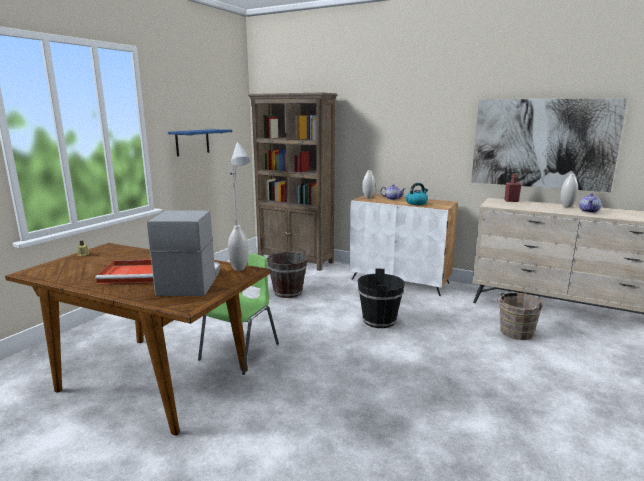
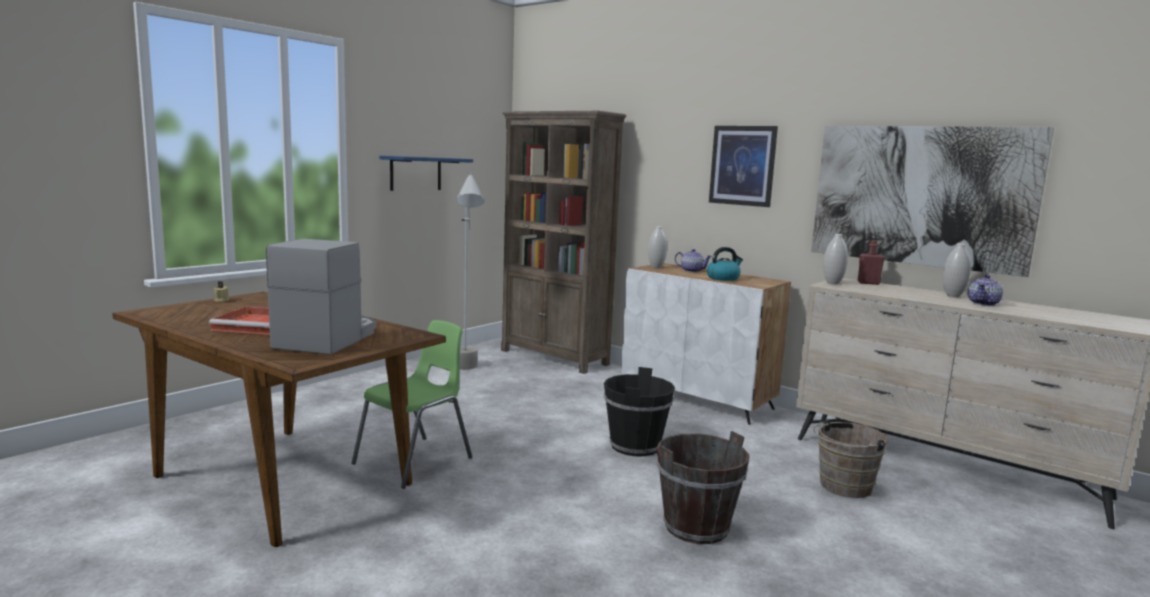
camera: 10 degrees right, 5 degrees down
white vase [228,225,249,271] -> white vase moved to [823,234,848,284]
brown bucket [267,249,308,298] -> brown bucket moved to [656,431,750,544]
none -> picture [709,126,778,207]

